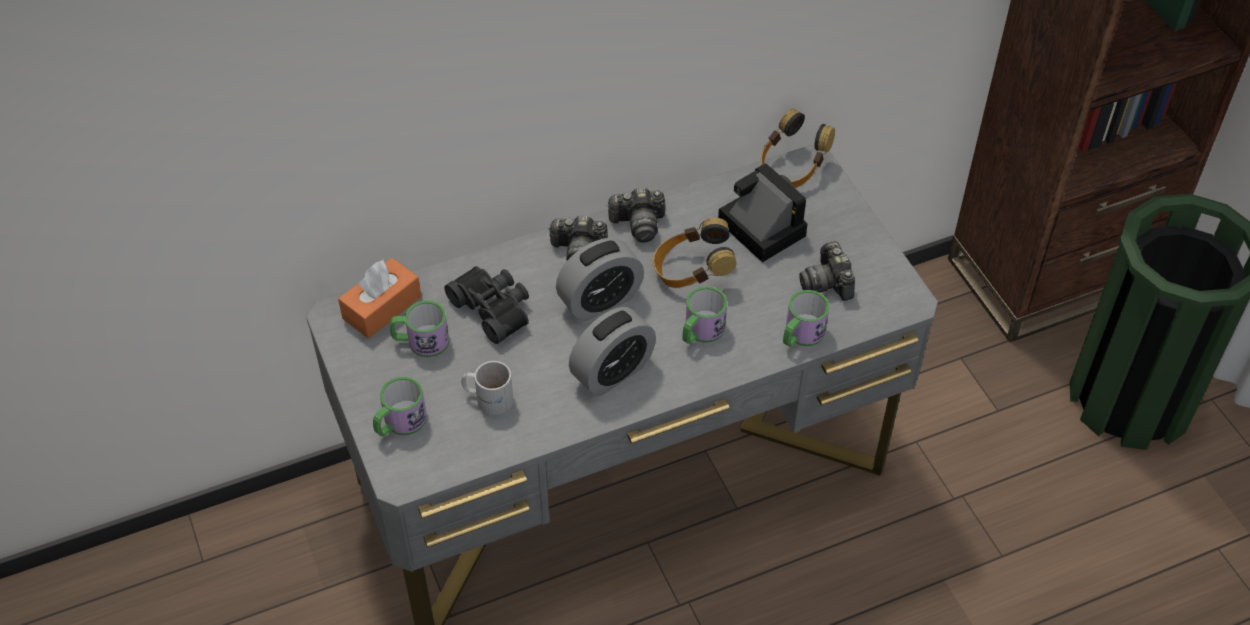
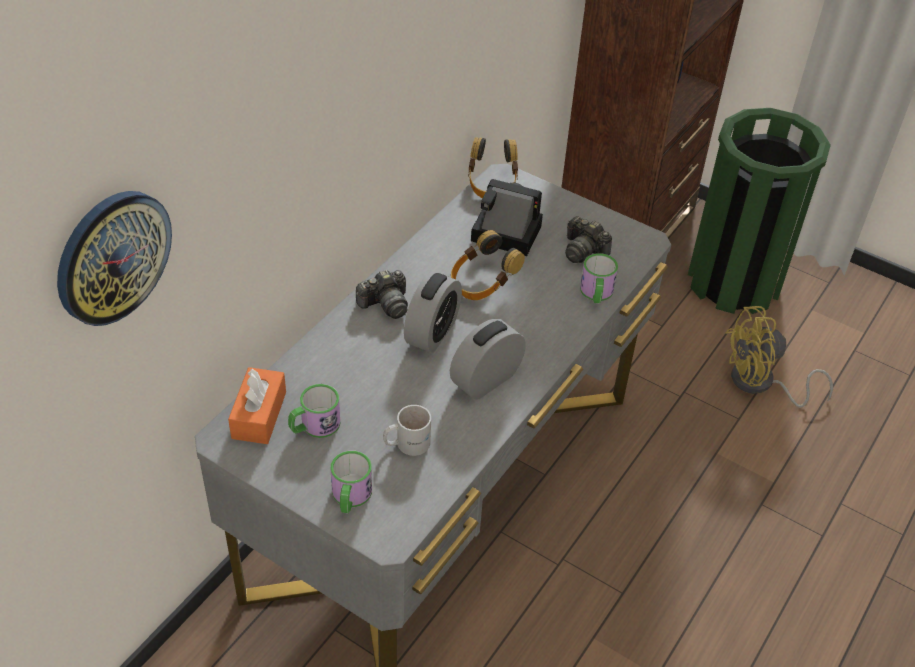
camera: 35 degrees left, 5 degrees down
black binoculars [444,266,529,344] -> none
alarm clock [569,307,656,396] -> alarm clock turned 150 degrees counterclockwise [450,319,526,399]
camera [607,188,665,242] -> none
mug [682,286,727,344] -> none
none -> wall clock [57,191,172,326]
none -> yellow fan [725,306,833,408]

